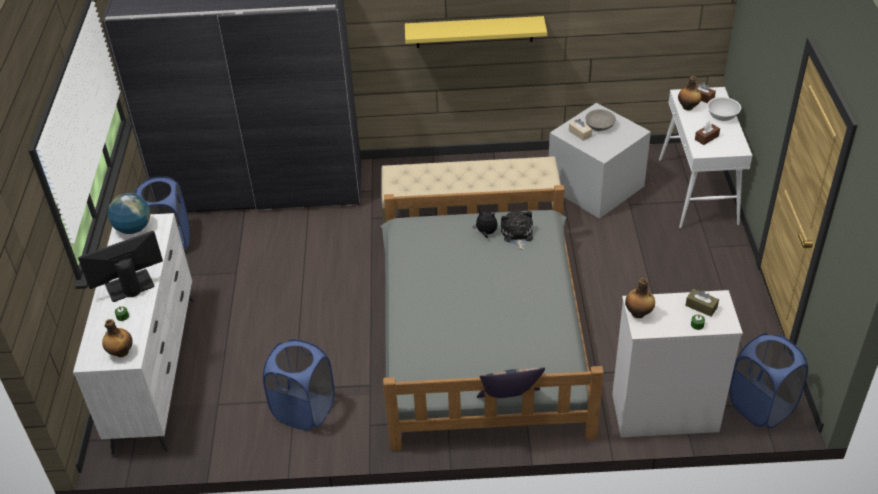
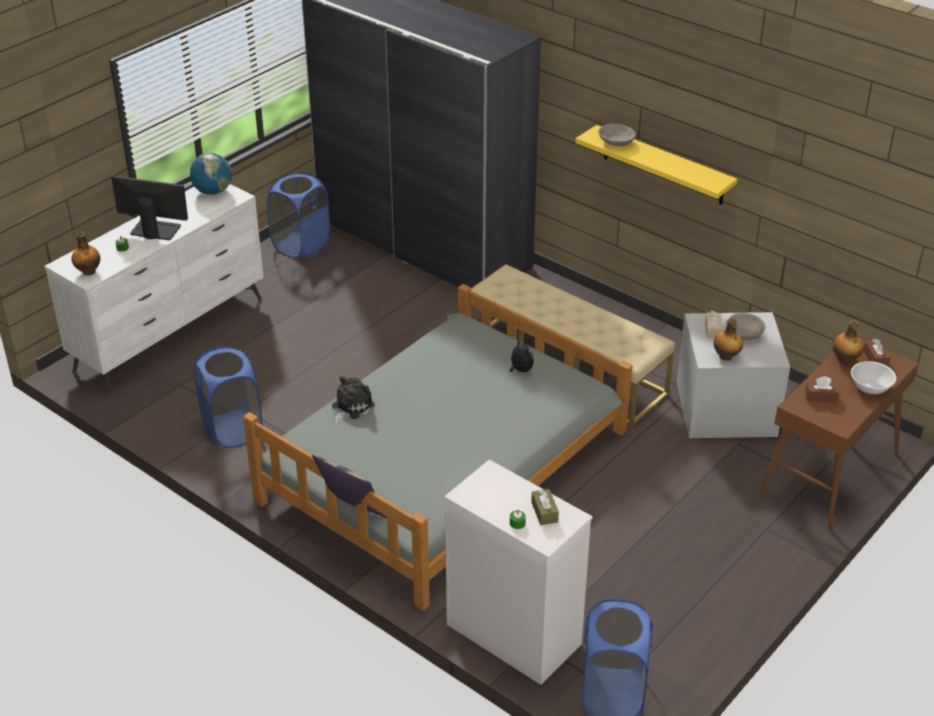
camera: 40 degrees right, 5 degrees down
plush toy [501,211,533,251] -> plush toy moved to [332,376,375,423]
bottle [625,278,655,318] -> bottle moved to [714,318,743,361]
white console table [659,87,753,228] -> brown console table [760,338,919,530]
none -> grey bowl [598,124,636,146]

